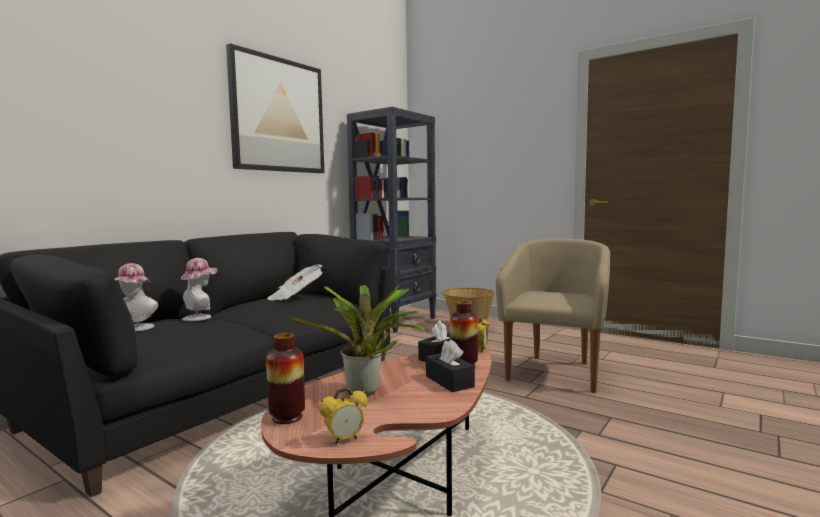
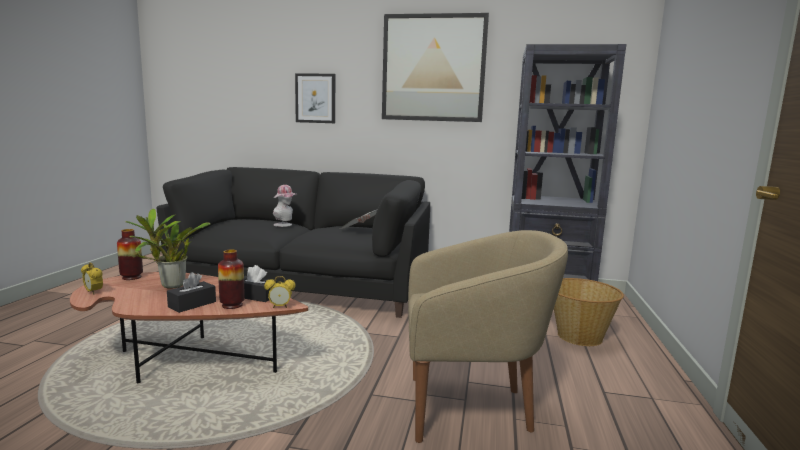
camera: 65 degrees right, 5 degrees up
hat [115,263,158,332] -> none
none -> picture [295,73,335,123]

